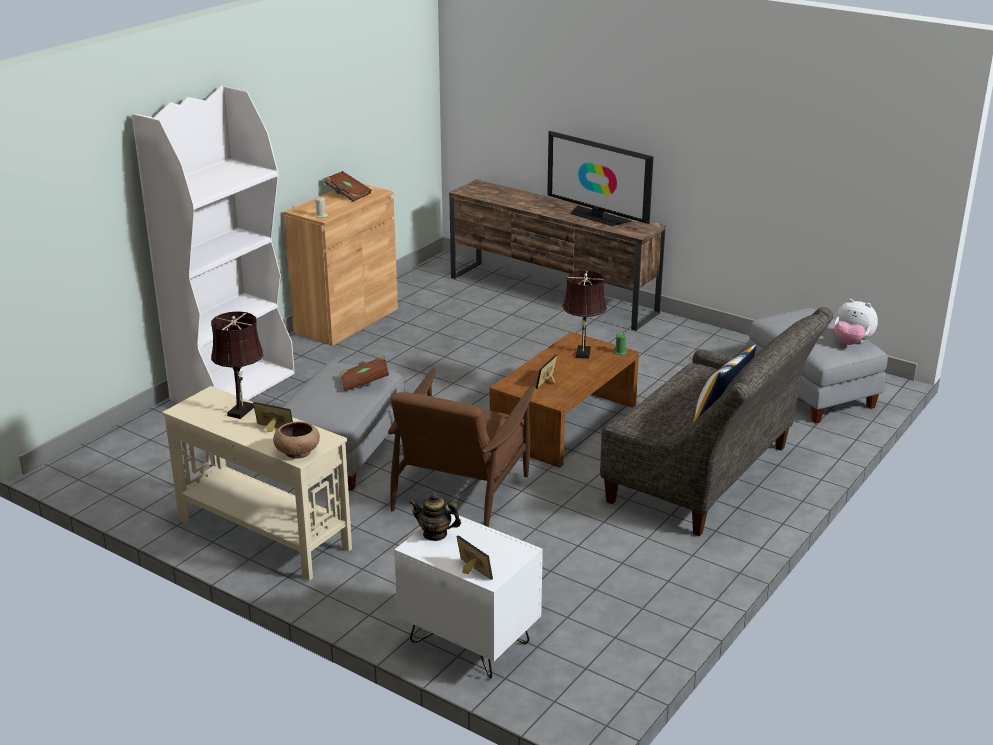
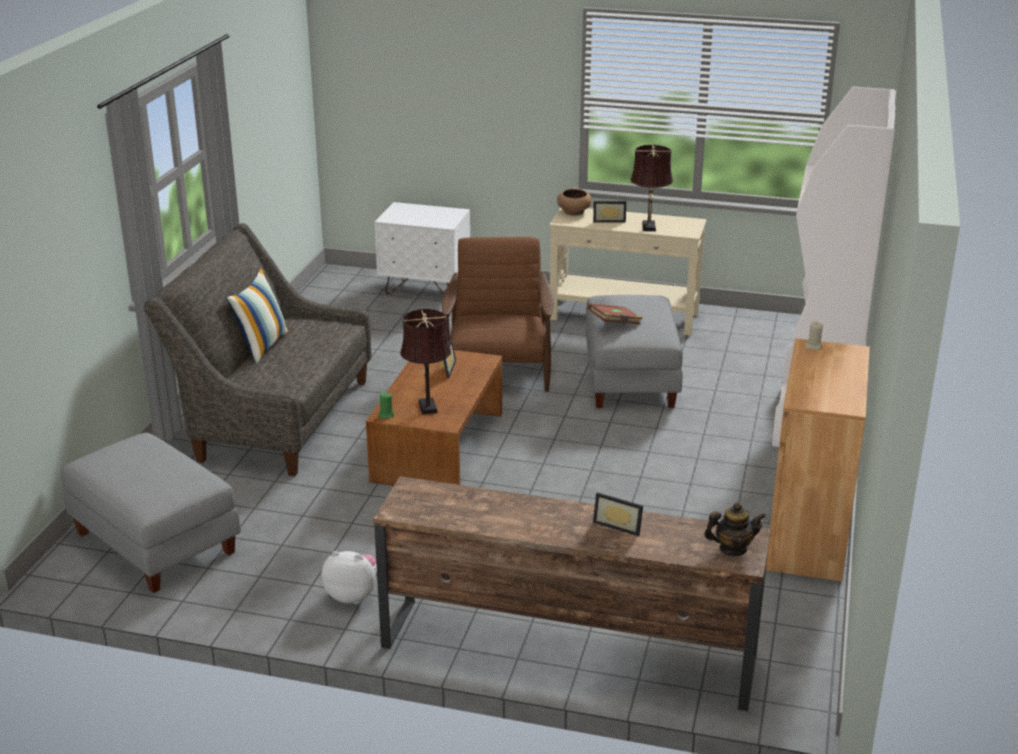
camera: 160 degrees right, 0 degrees up
brown book [325,171,371,202] -> none
teapot [410,493,461,541] -> teapot moved to [704,502,766,556]
picture frame [456,535,493,580] -> picture frame moved to [593,492,643,536]
television [547,131,654,226] -> none
plush toy [834,299,878,345] -> plush toy moved to [321,551,377,604]

